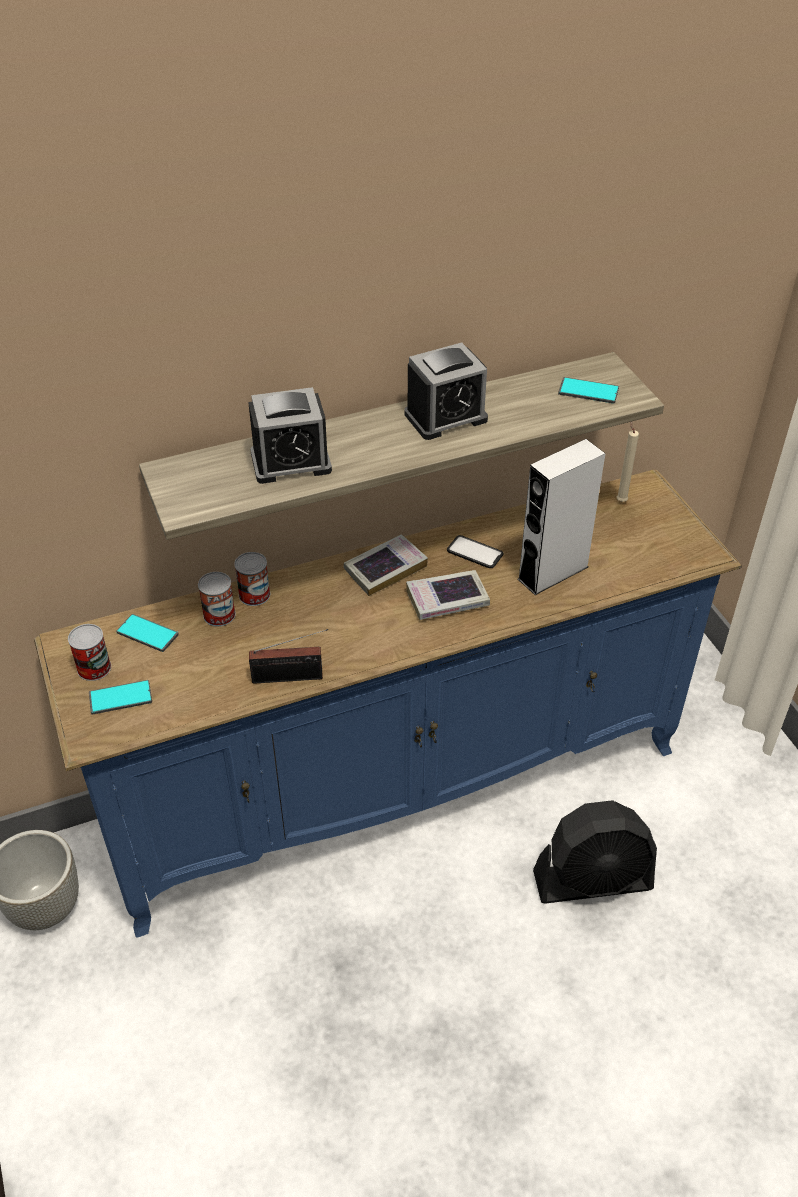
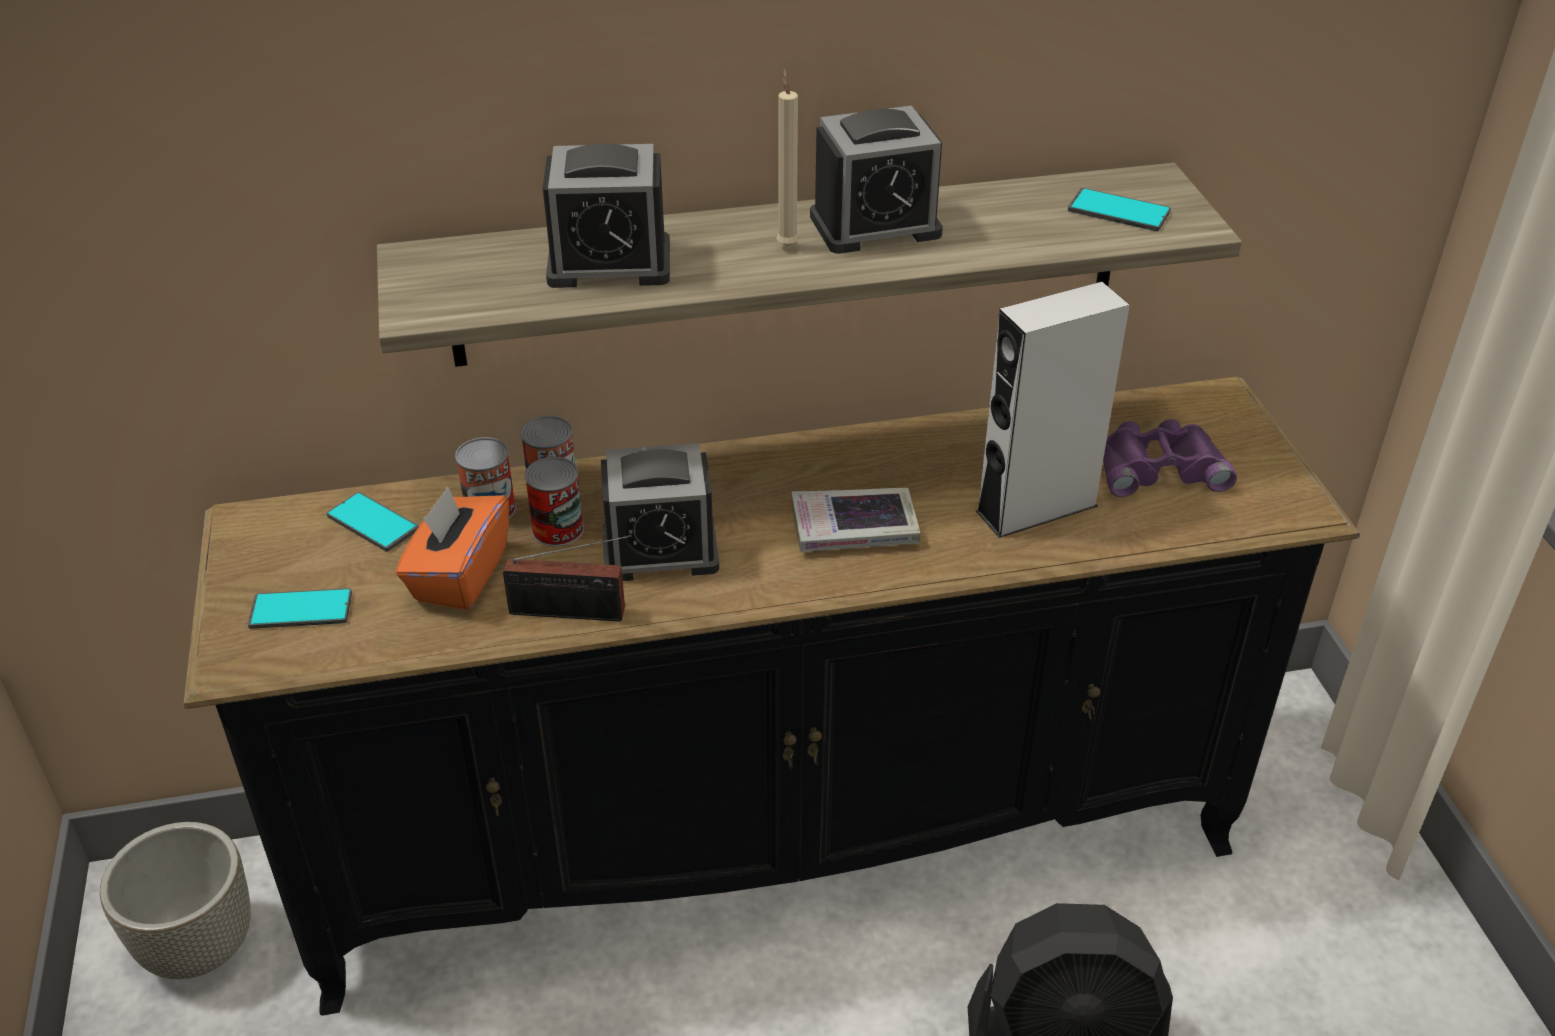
camera: 10 degrees right, 5 degrees down
blue dresser [34,470,742,937] -> black dresser [184,377,1360,1016]
can [68,624,111,681] -> can moved to [525,457,584,546]
book [344,534,428,596] -> none
phone [447,535,504,568] -> none
beige candle [617,422,639,502] -> beige candle moved to [776,68,799,247]
none -> orange tissue box [396,486,509,610]
none -> alarm clock [601,443,719,581]
none -> purple binoculars [1103,419,1237,497]

